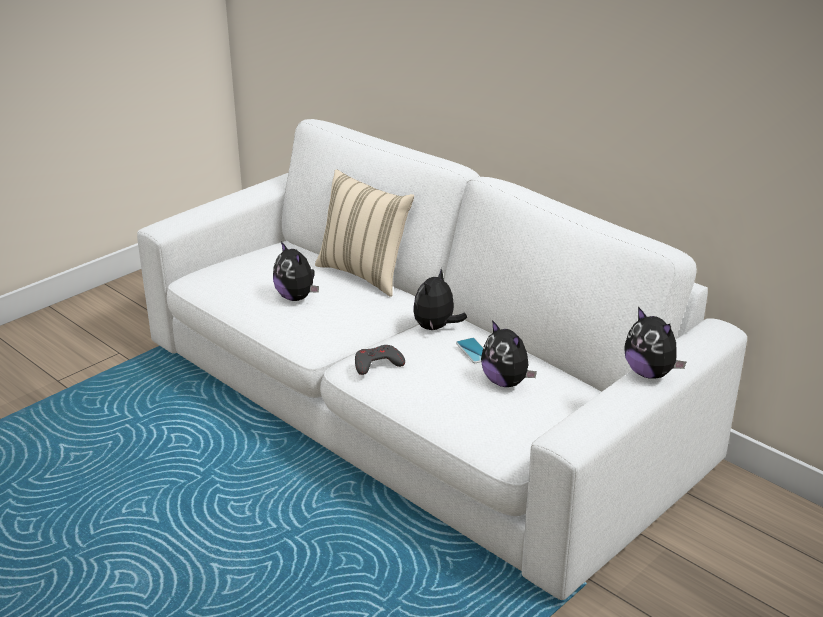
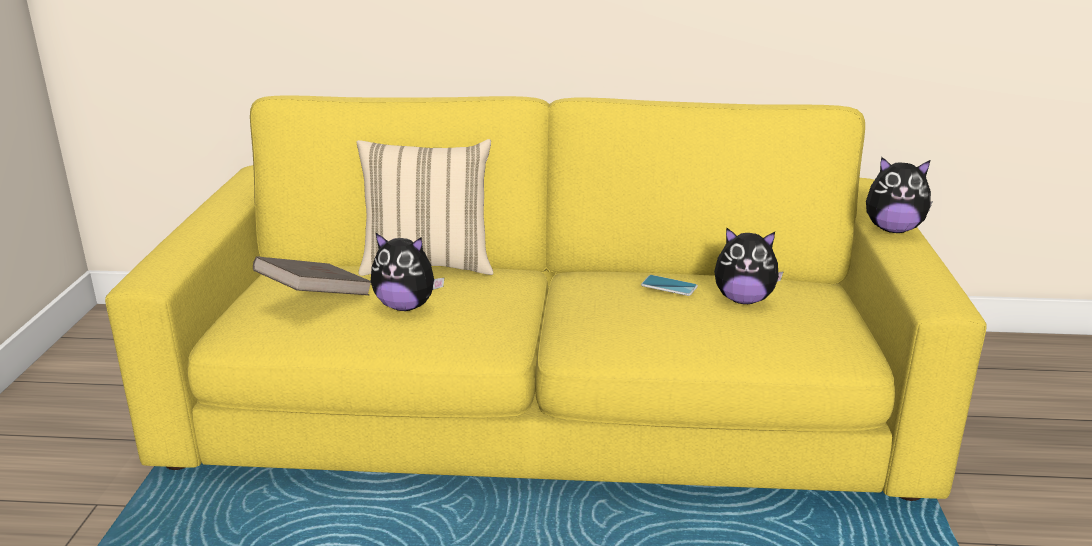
camera: 40 degrees left, 5 degrees down
white sofa [137,119,747,600] -> yellow sofa [105,95,986,501]
grey game controller [355,345,405,375] -> none
plush toy [413,269,467,331] -> none
none -> brown book [253,256,371,295]

